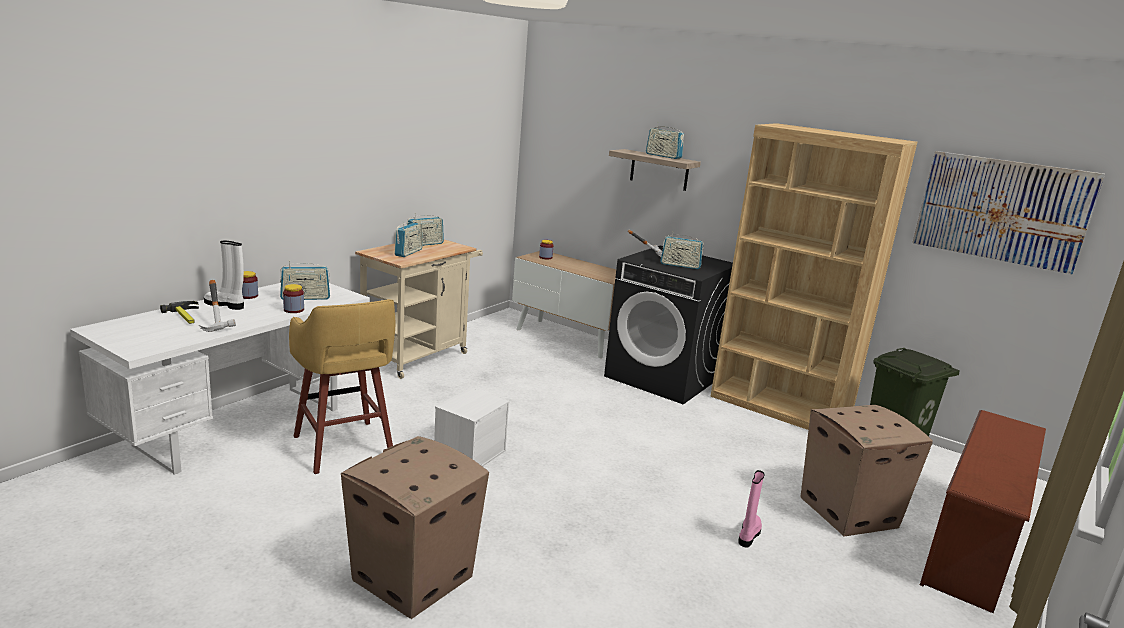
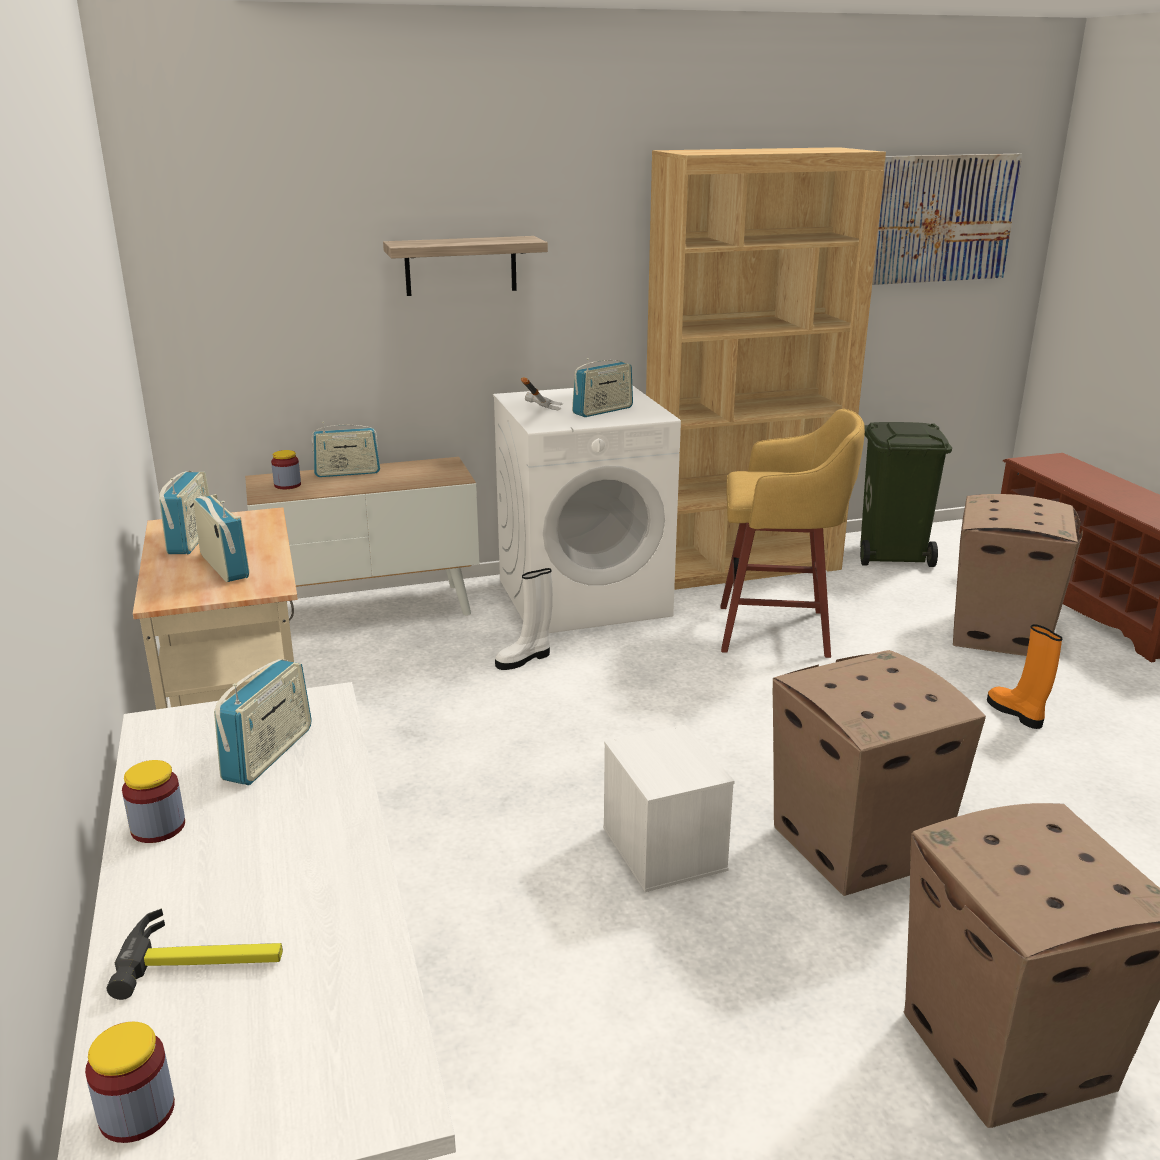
camera: 50 degrees left, 5 degrees up
hammer [199,280,236,332] -> none
white boot [204,241,244,310] -> white boot moved to [495,568,553,670]
jar [283,284,304,313] -> jar moved to [85,1022,175,1143]
yellow stool [289,299,395,474] -> yellow stool moved to [720,409,865,658]
black washing machine [604,245,733,404] -> white washing machine [493,385,681,633]
radio [646,122,684,159] -> radio moved to [312,422,380,477]
pink boot [738,470,764,548] -> orange boot [987,624,1063,729]
none -> cardboard box [773,650,986,896]

